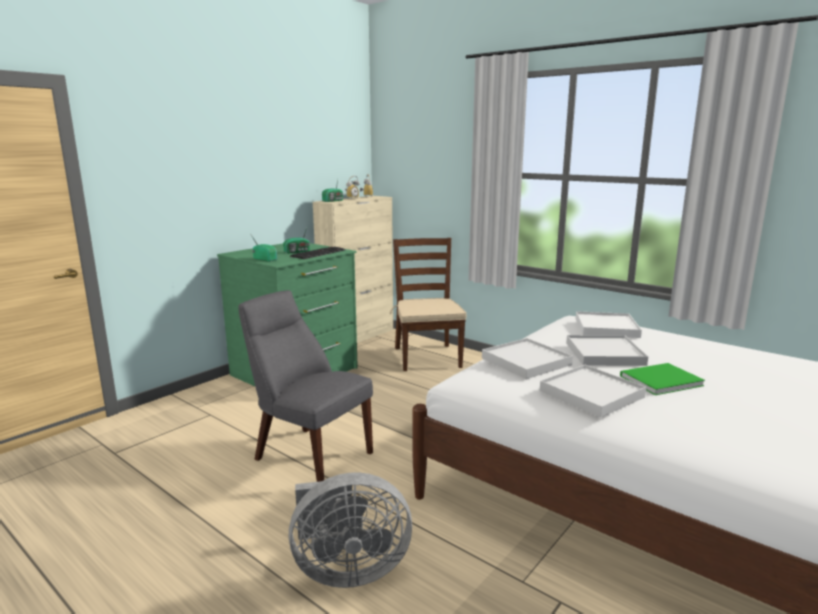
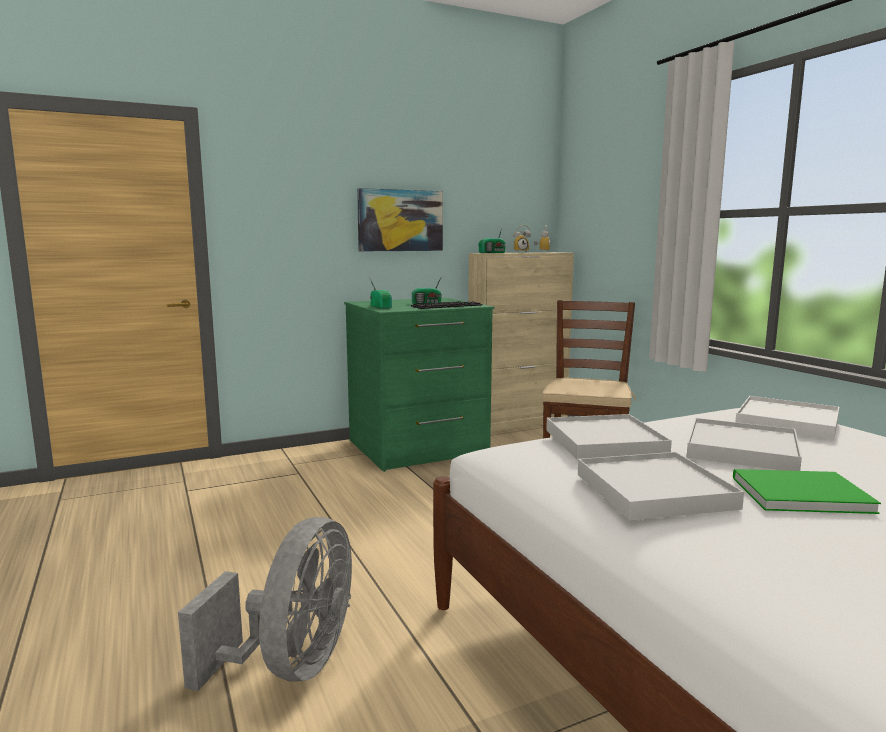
camera: 25 degrees right, 5 degrees down
grey chair [238,290,373,482] -> none
grey fan [289,472,412,588] -> grey fan turned 90 degrees counterclockwise [178,517,352,691]
none -> picture [357,188,443,251]

